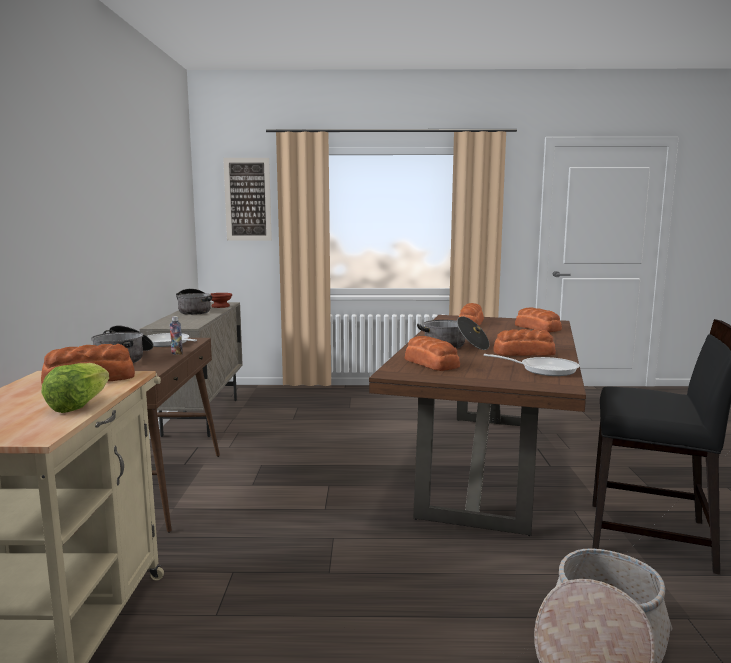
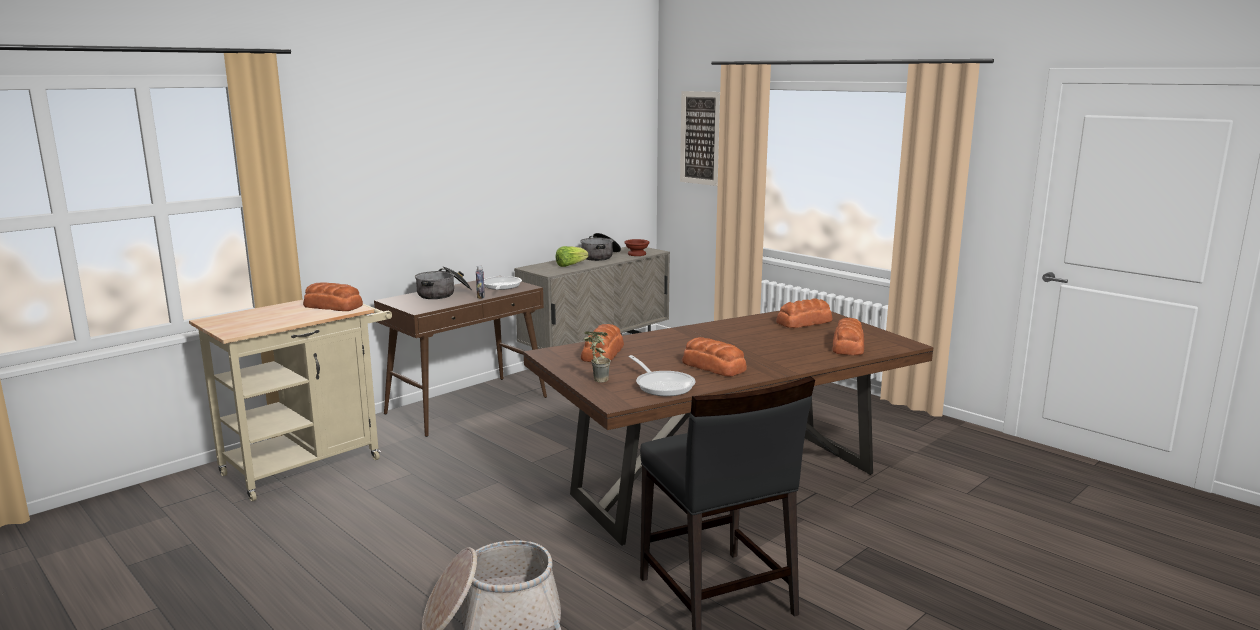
camera: 45 degrees right, 5 degrees up
lettuce [41,363,109,413] -> lettuce moved to [556,246,589,267]
cooking pot [417,316,489,350] -> none
none -> potted plant [584,331,611,383]

